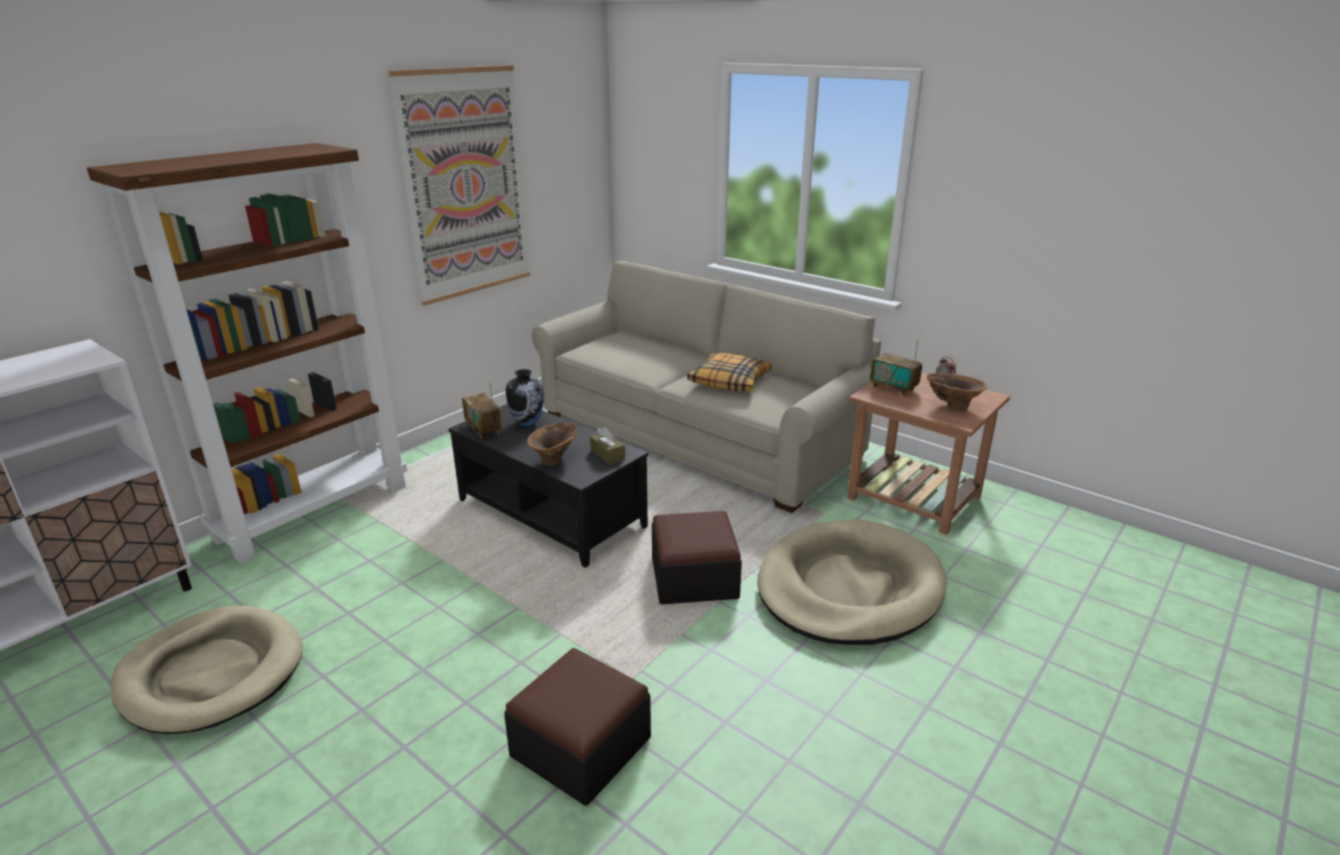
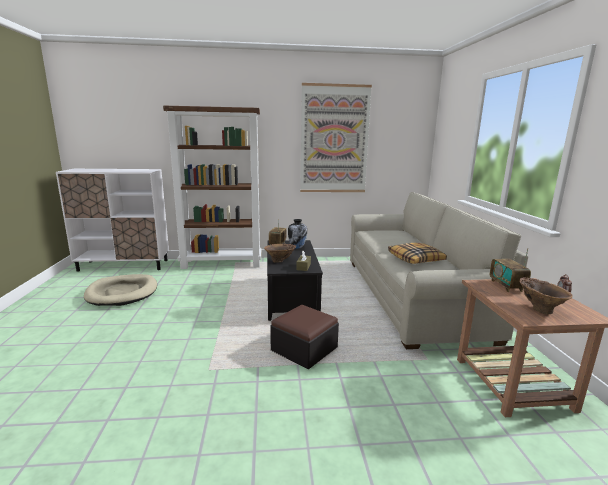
camera: 45 degrees right, 10 degrees down
ottoman [504,648,651,806] -> none
beige dog bed [757,520,947,645] -> none

